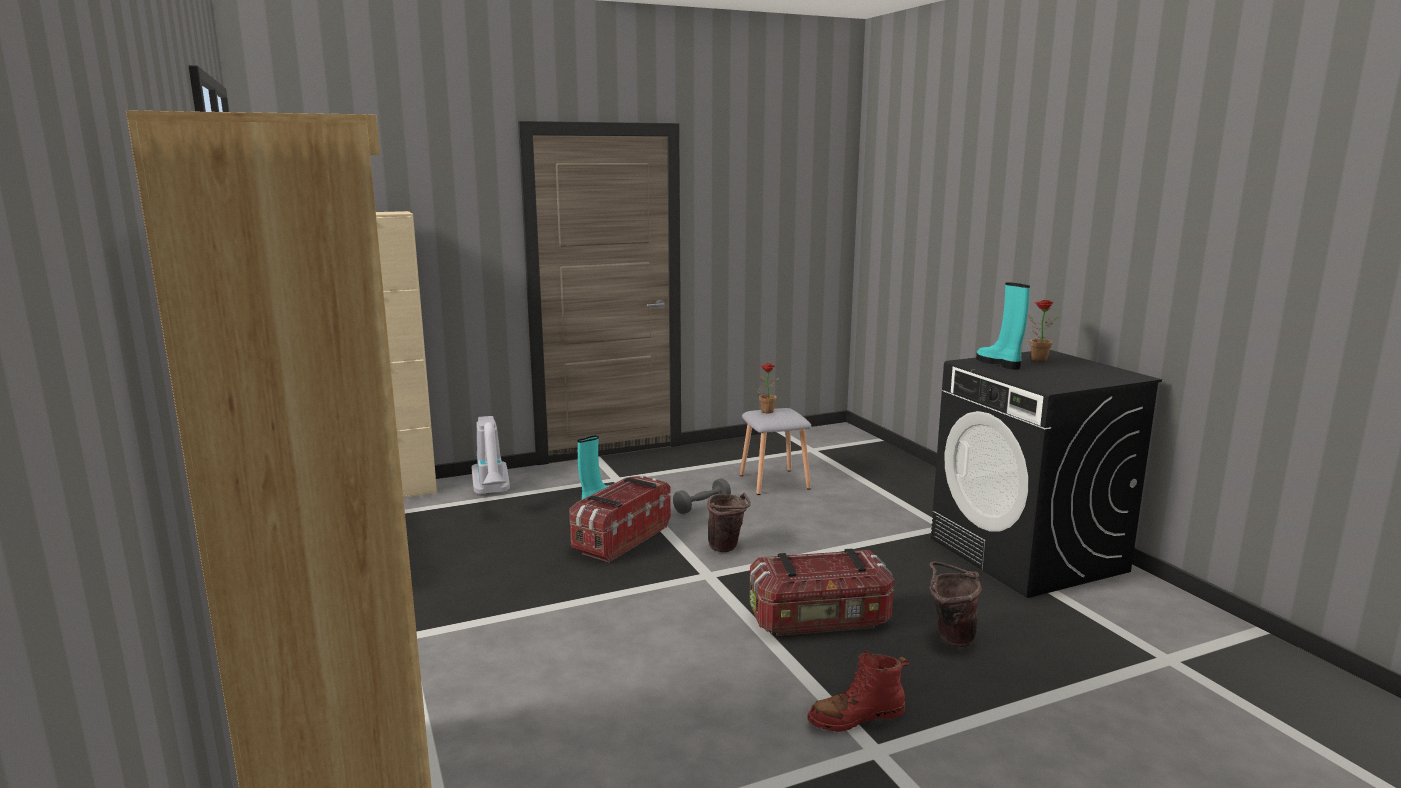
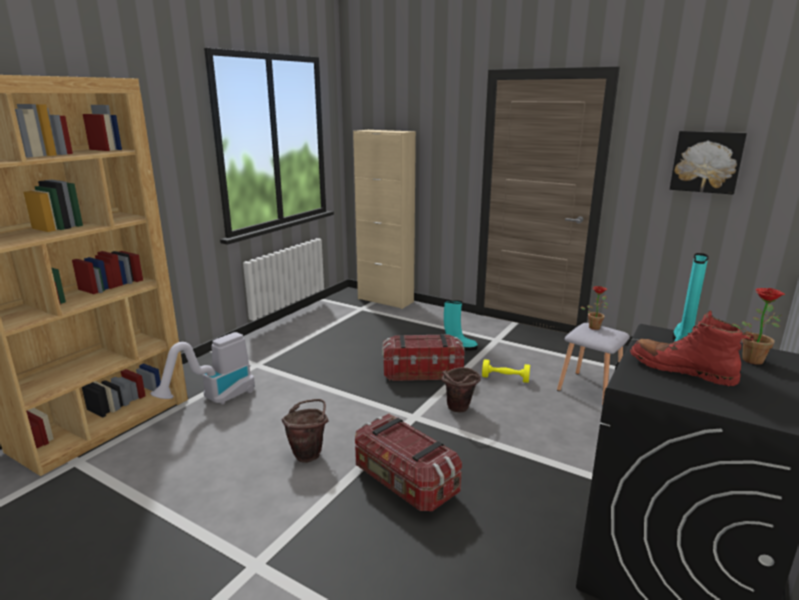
camera: 55 degrees right, 5 degrees up
vacuum cleaner [471,416,510,496] -> vacuum cleaner moved to [150,332,255,405]
grey dumbbell [673,478,731,514] -> yellow dumbbell [482,359,530,383]
red boot [807,649,910,732] -> red boot moved to [630,310,754,386]
brown bucket [929,561,982,647] -> brown bucket moved to [282,399,329,463]
none -> picture [670,131,747,195]

